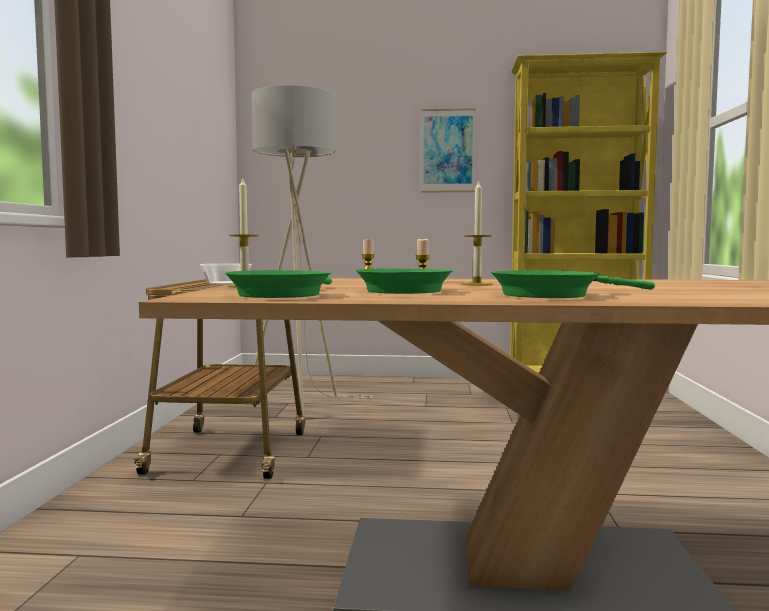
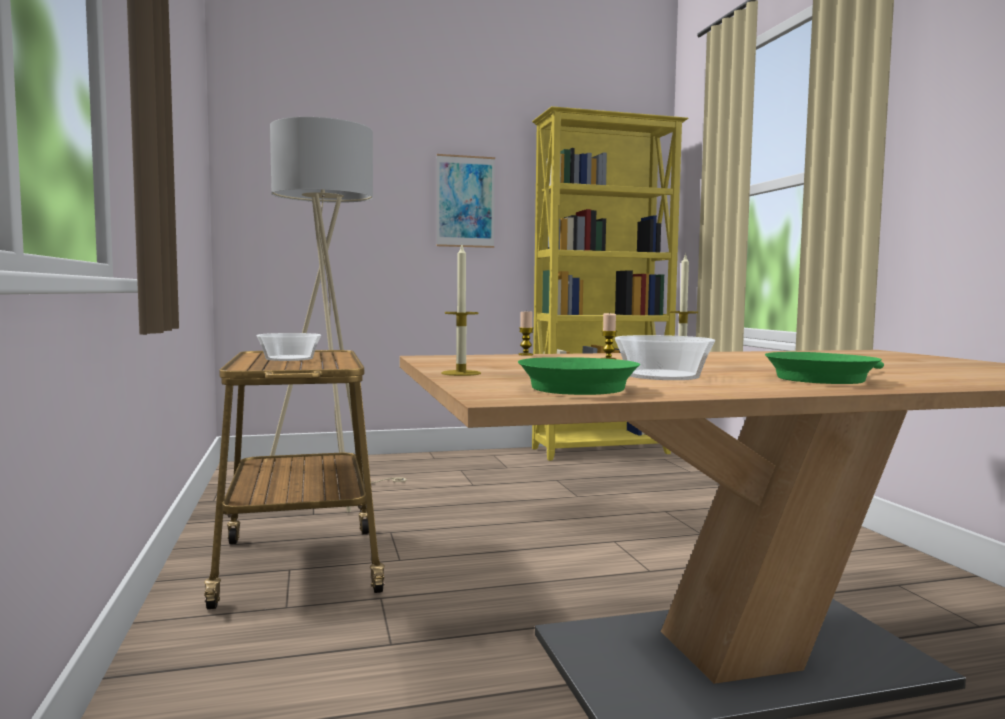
camera: 20 degrees left, 0 degrees up
green frying pan [356,269,453,294] -> bowl [615,335,715,380]

